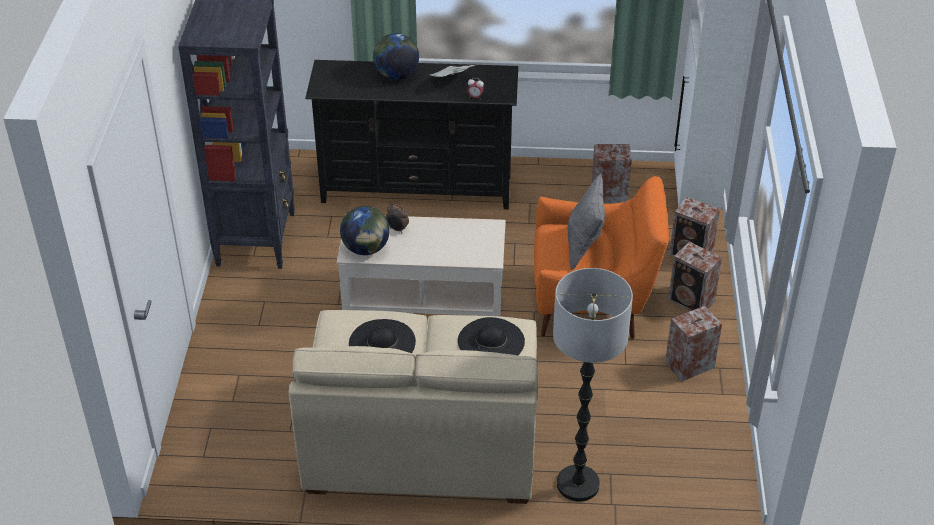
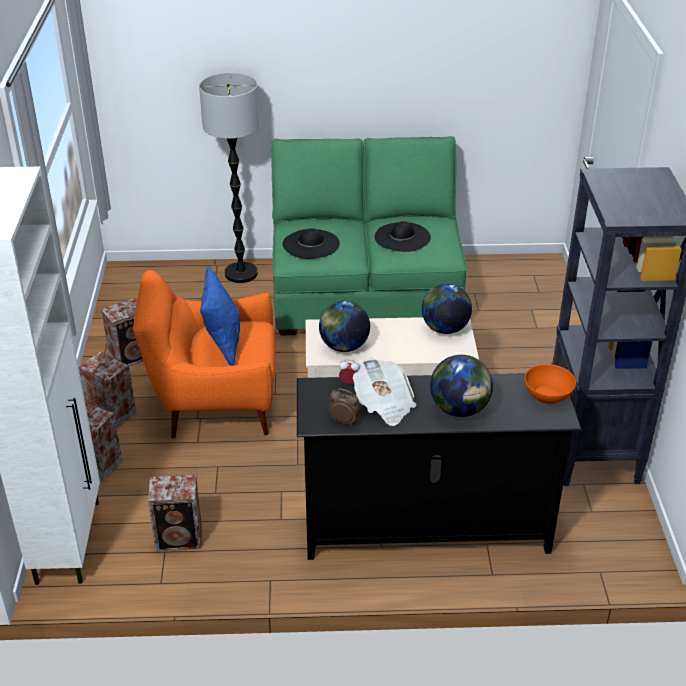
camera: 175 degrees right, 5 degrees down
beige sofa [289,310,538,504] -> green sofa [271,136,467,335]
alarm clock [386,204,409,233] -> alarm clock moved to [329,388,360,426]
grey pillow [568,173,605,270] -> blue pillow [200,266,240,366]
none -> globe [319,301,370,352]
none -> orange bowl [525,364,576,404]

